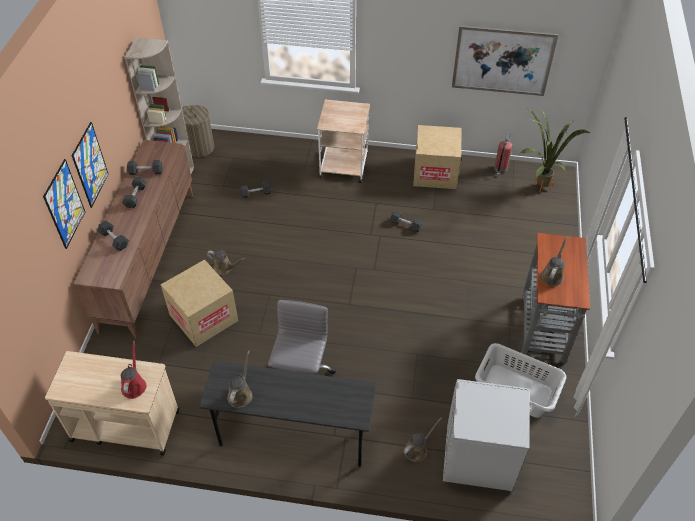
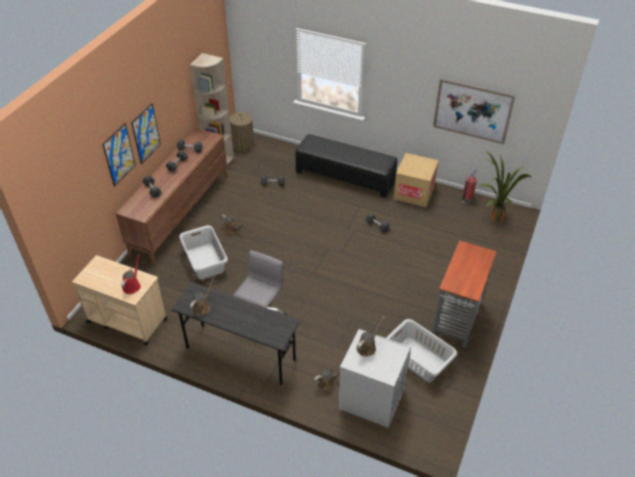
camera: 15 degrees right, 5 degrees down
cardboard box [161,259,238,347] -> grey laundry basket [179,225,228,279]
beige cart [317,100,370,183] -> black bench [295,134,397,198]
brown watering can [540,236,567,286] -> brown watering can moved to [356,316,385,356]

